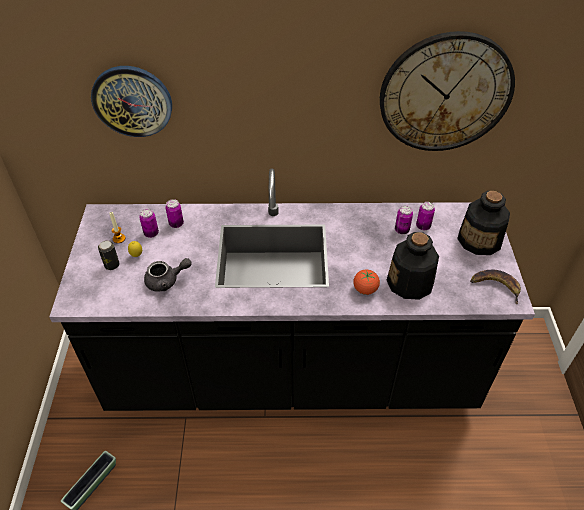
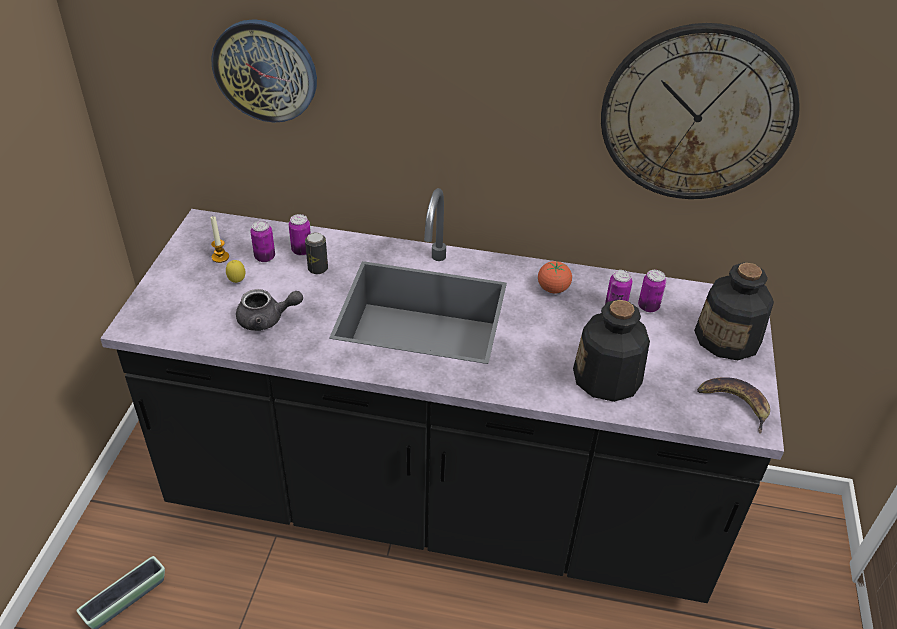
camera: 10 degrees right, 5 degrees down
can [98,241,120,270] -> can moved to [305,232,328,274]
tomato [353,269,380,295] -> tomato moved to [538,261,572,294]

